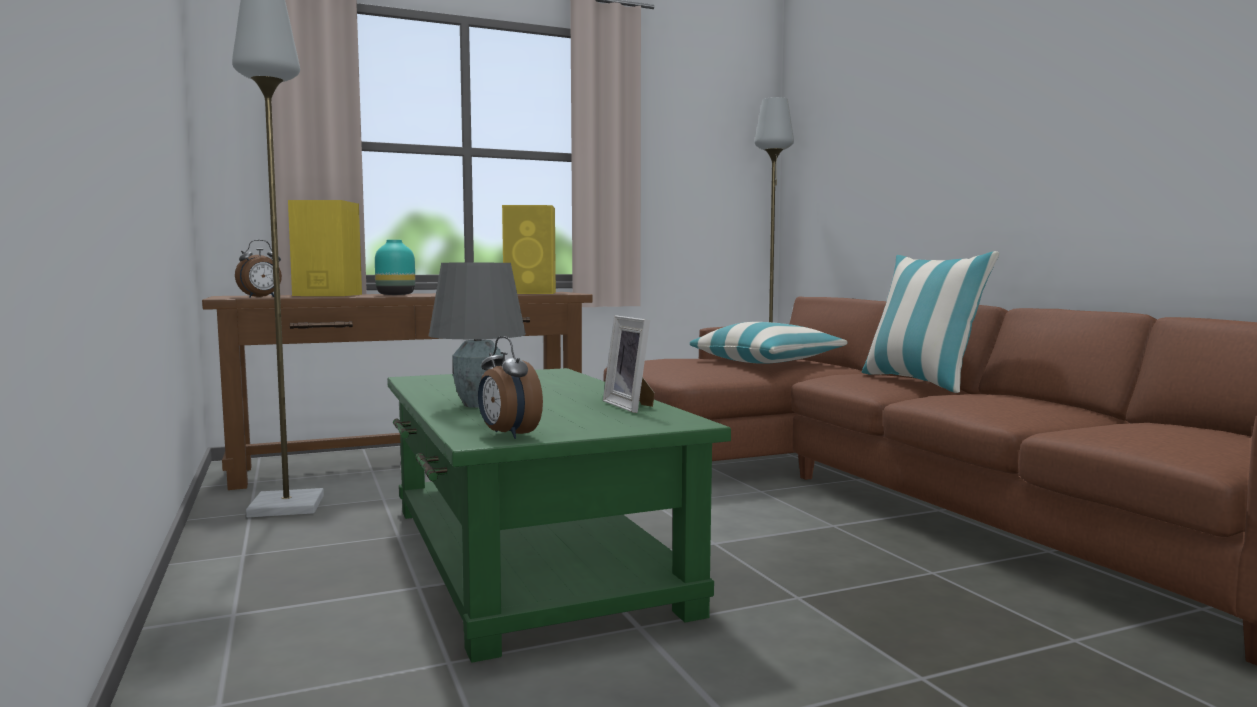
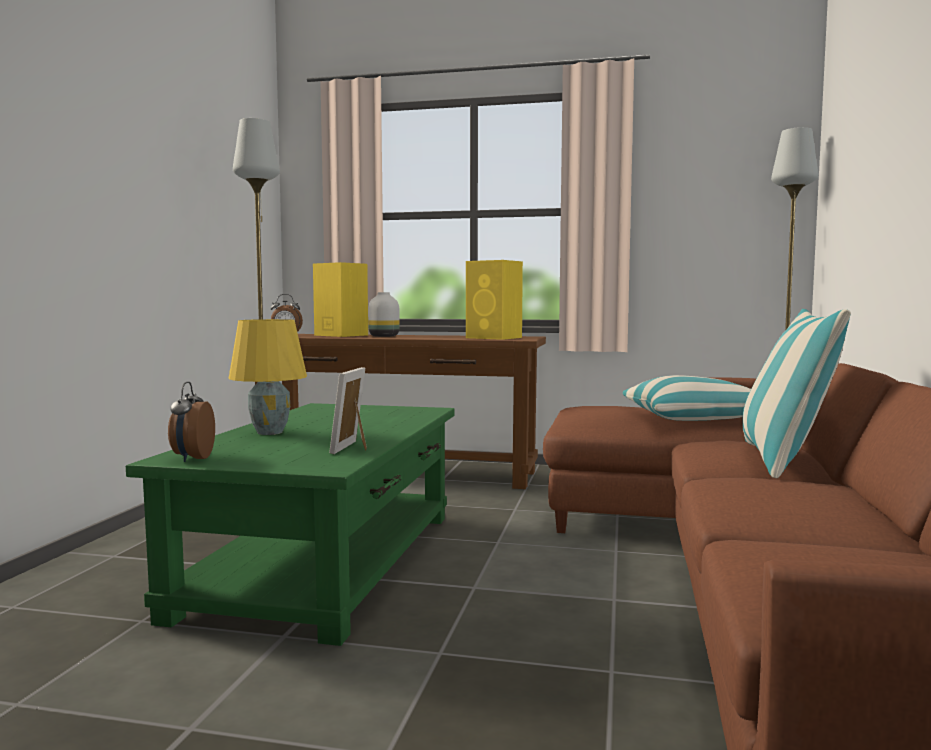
camera: 35 degrees right, 0 degrees up
turquoise vase [375,240,415,295] -> white vase [368,292,400,337]
grey table lamp [429,263,526,408] -> yellow table lamp [229,319,307,435]

